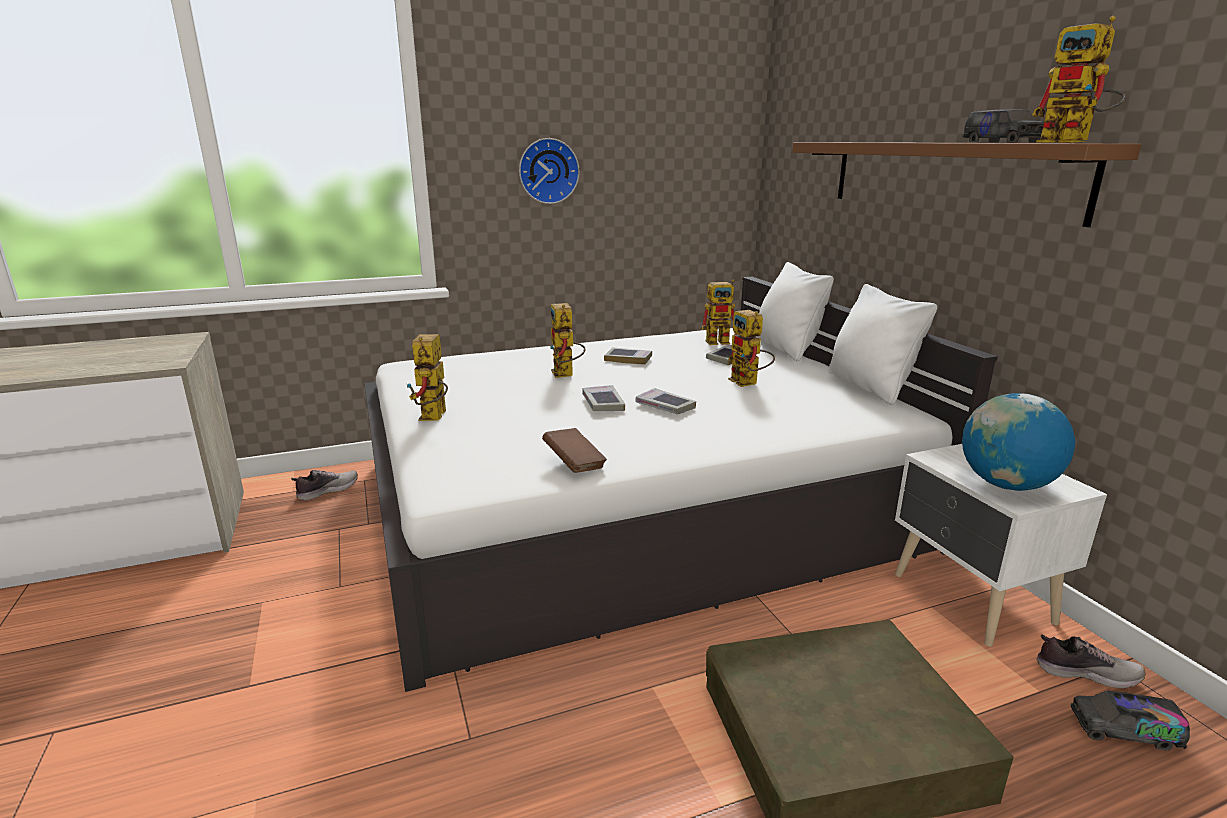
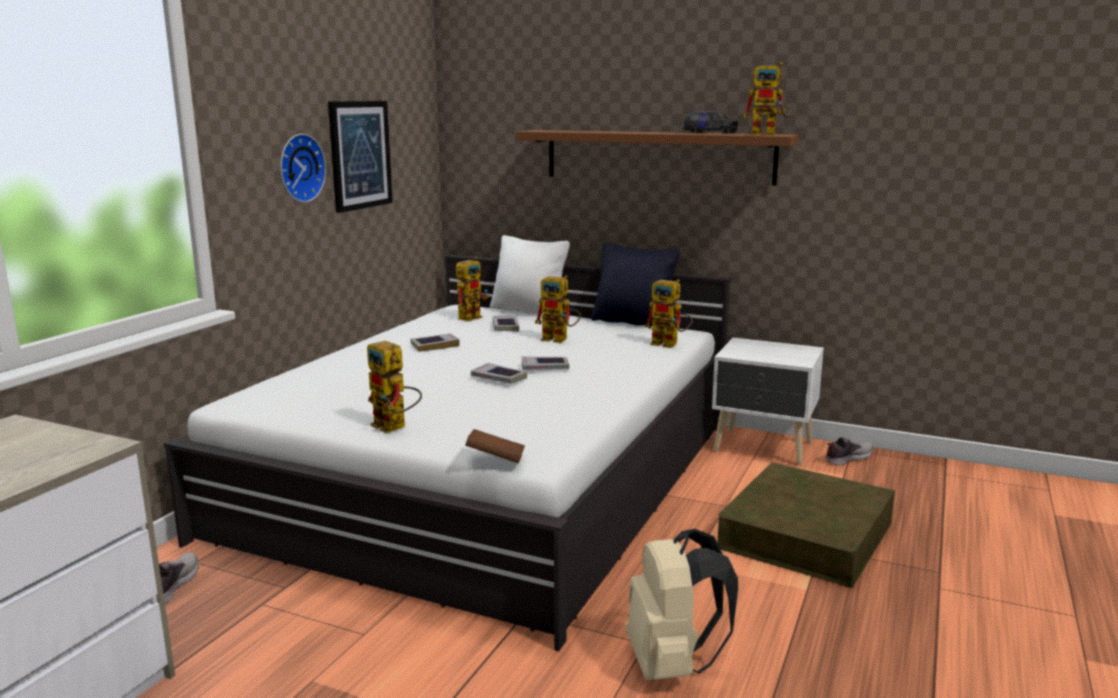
camera: 45 degrees left, 5 degrees down
brown book [542,428,607,473] -> brown book moved to [465,429,525,463]
toy robot [550,303,585,378] -> toy robot moved to [645,279,693,348]
white pillow [827,284,937,405] -> black pillow [591,243,680,326]
globe [962,393,1075,491] -> none
toy truck [1071,691,1190,751] -> none
none -> picture [328,101,393,213]
none -> beige backpack [626,529,738,680]

